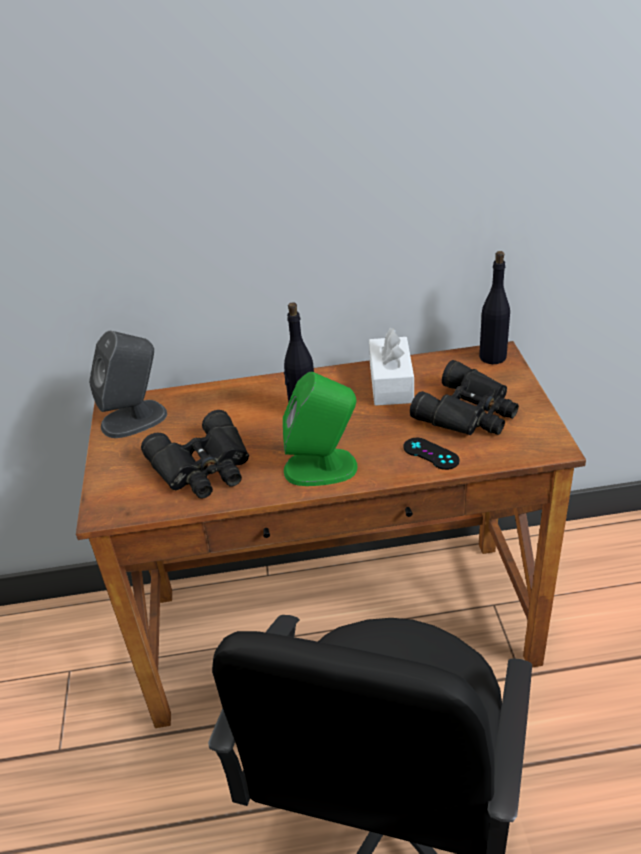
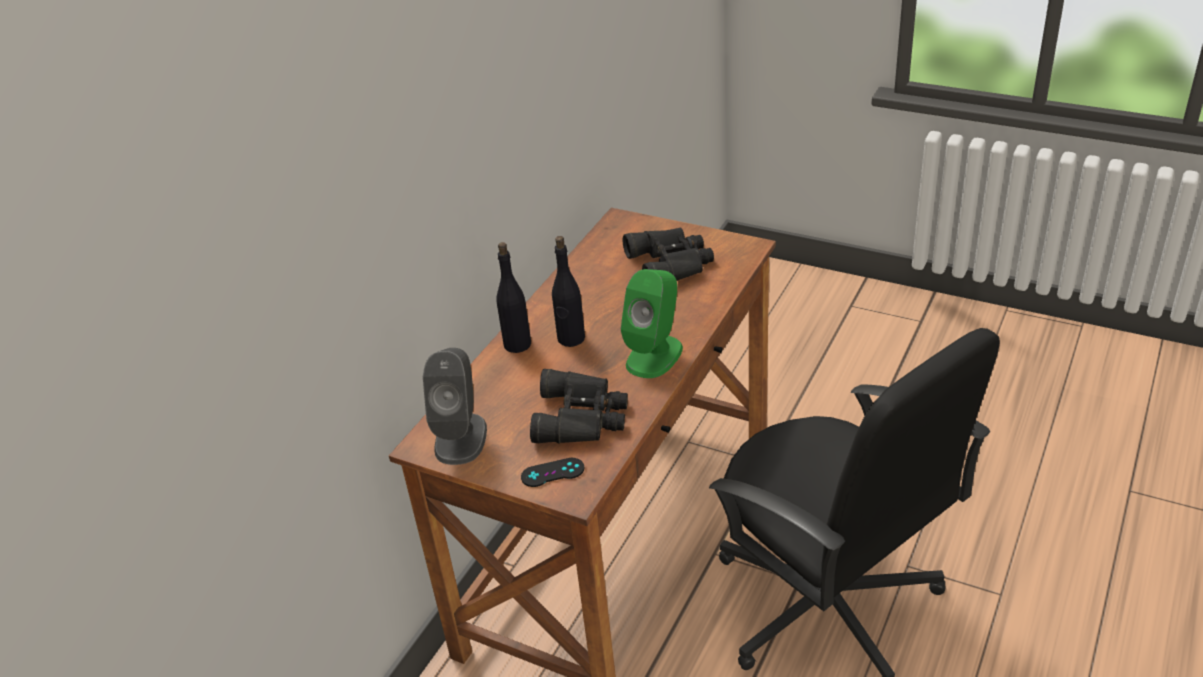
camera: 55 degrees left, 0 degrees up
white tissue box [369,328,414,406] -> none
black game controller [404,438,459,470] -> black game controller moved to [521,458,584,487]
black bottle [479,251,510,364] -> black bottle moved to [496,242,531,353]

